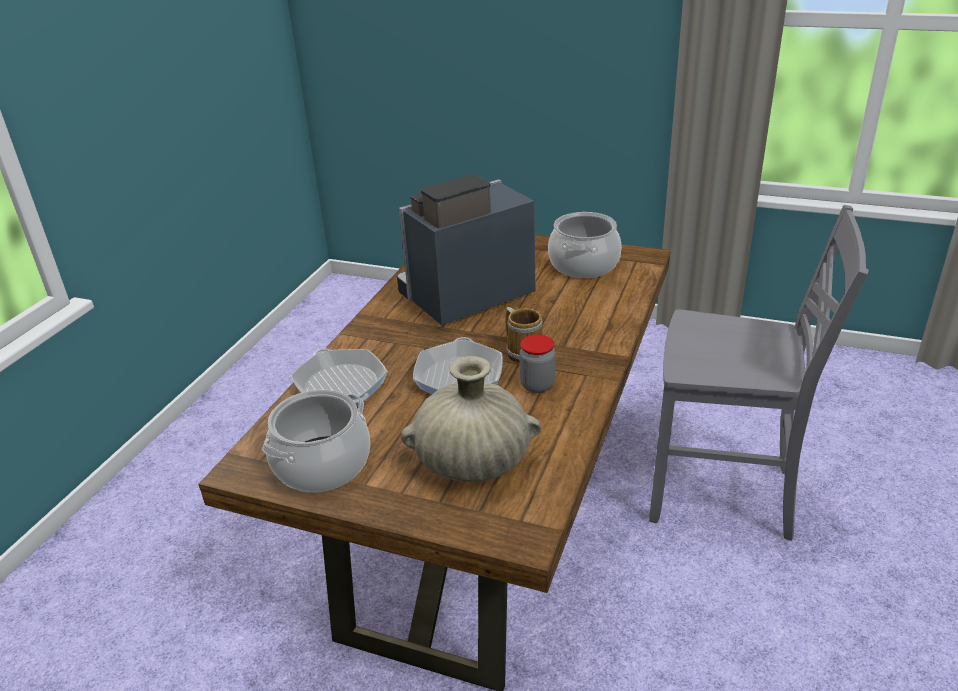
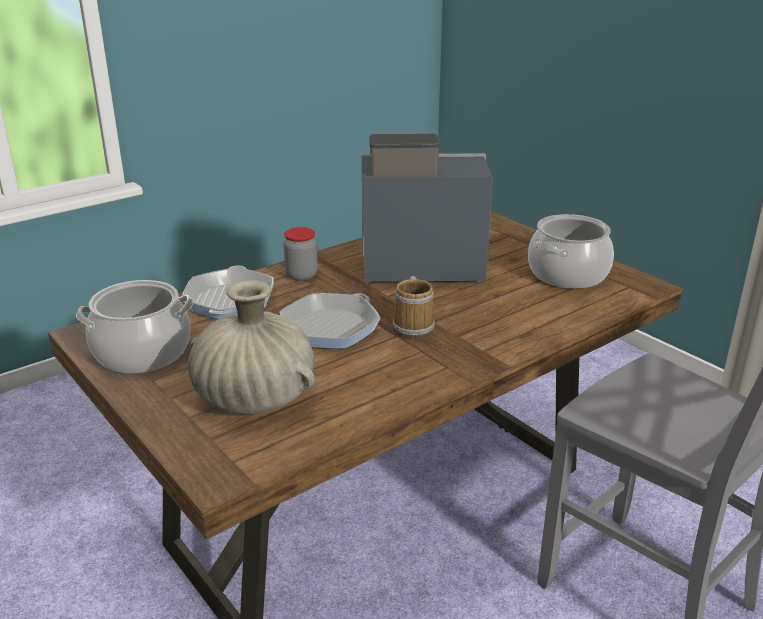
camera: 30 degrees right, 5 degrees down
jar [519,335,556,393] -> jar moved to [284,227,318,281]

